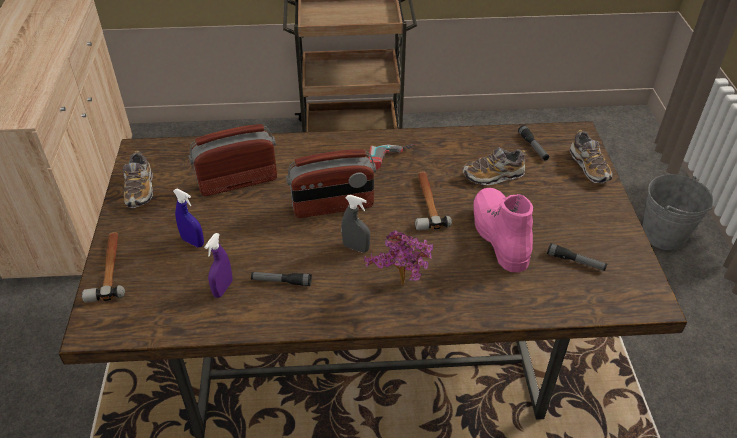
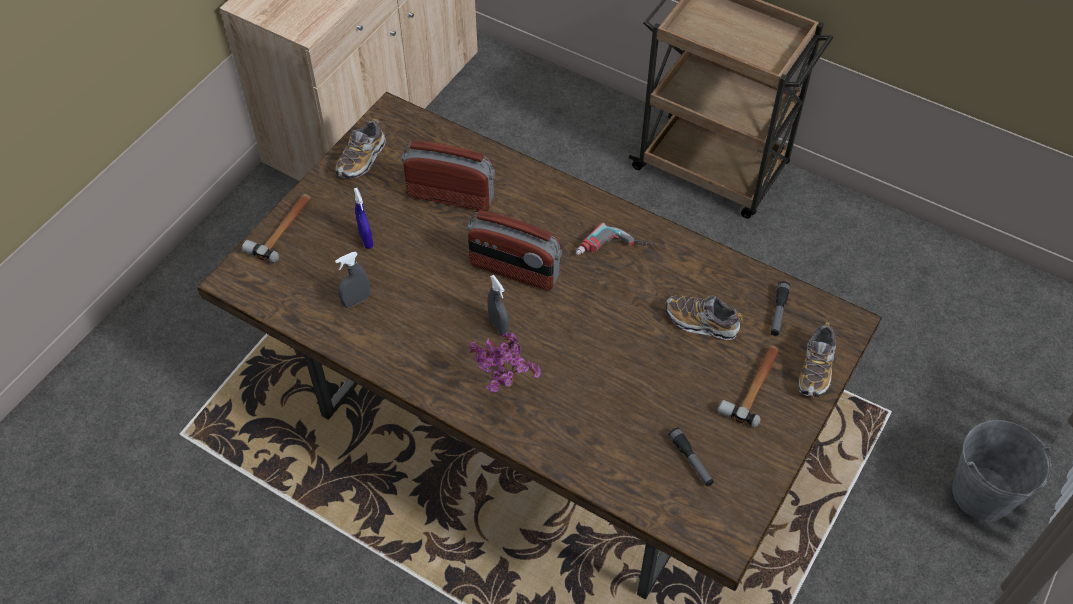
camera: 35 degrees right, 10 degrees up
purple spray bottle [204,233,232,298] -> grey spray bottle [335,252,370,308]
flashlight [251,272,312,286] -> none
hammer [415,171,452,230] -> hammer moved to [717,346,779,427]
pink boot [473,188,533,272] -> none

